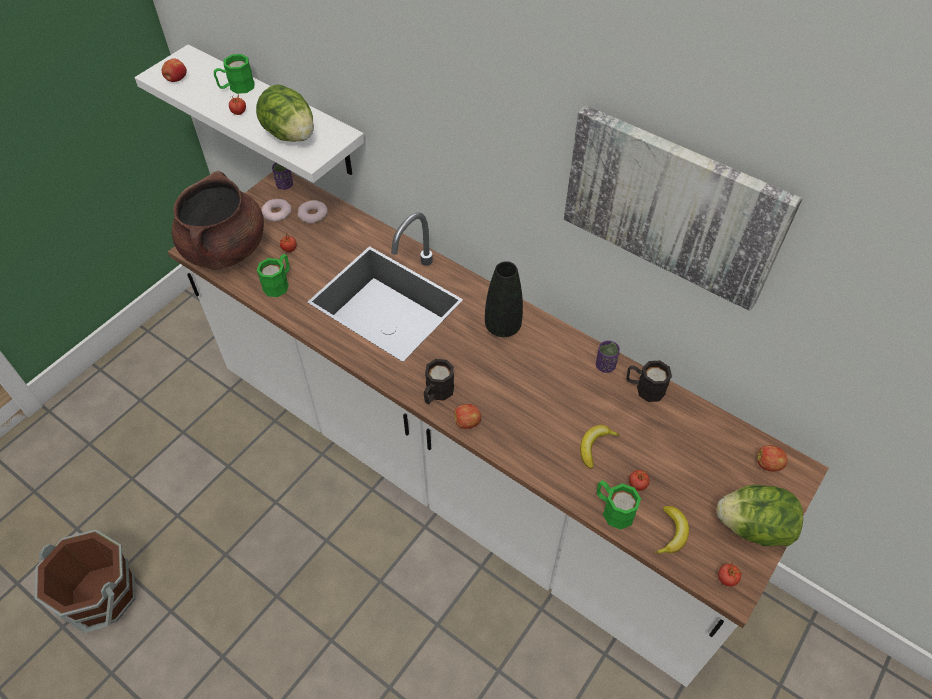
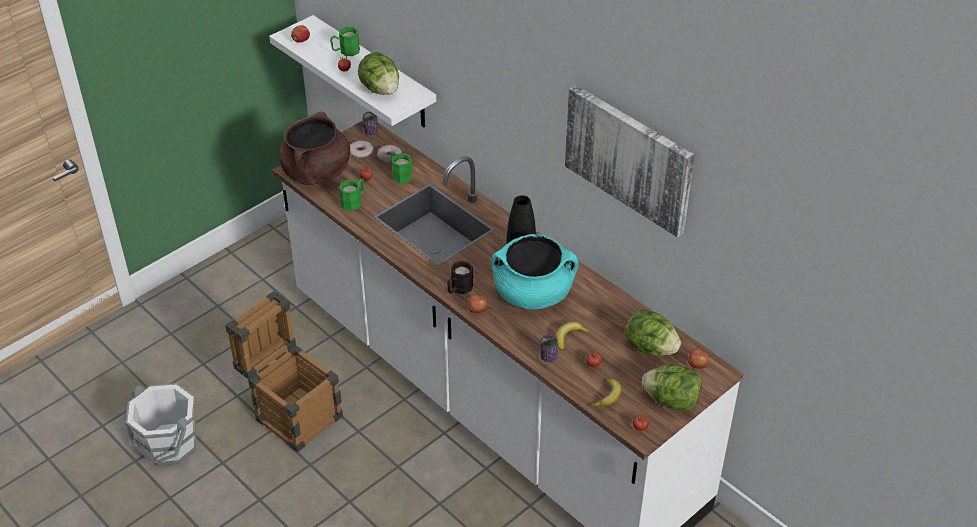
camera: 10 degrees right, 10 degrees down
brown bucket [35,530,136,633] -> white bucket [124,383,197,465]
purple cup [596,341,620,373] -> purple cup moved to [540,335,558,362]
green mug [597,480,641,530] -> green mug moved to [391,152,412,183]
black mug [626,361,672,402] -> none
none -> crate [225,291,343,453]
none -> turquoise cooking pot [491,234,579,309]
none -> lettuce [625,309,681,356]

